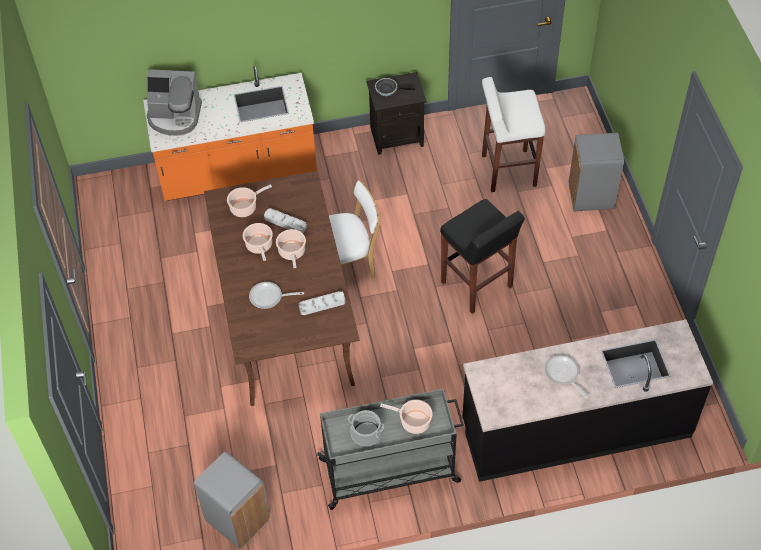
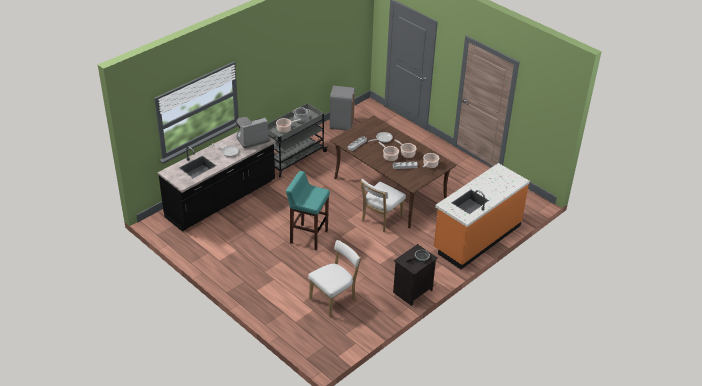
camera: 145 degrees right, 15 degrees down
coffee machine [147,69,202,136] -> coffee machine moved to [236,117,270,149]
black stool [440,199,525,314] -> turquoise stool [286,171,330,250]
white stool [482,77,546,192] -> white chair [308,240,361,317]
grey trash can [568,133,624,211] -> none

